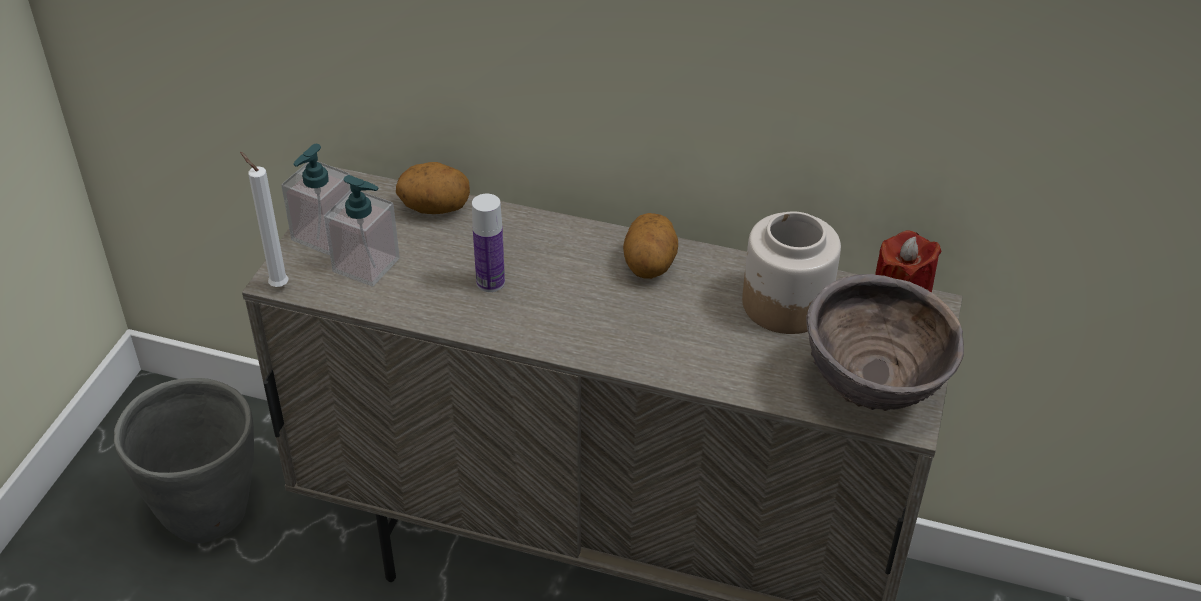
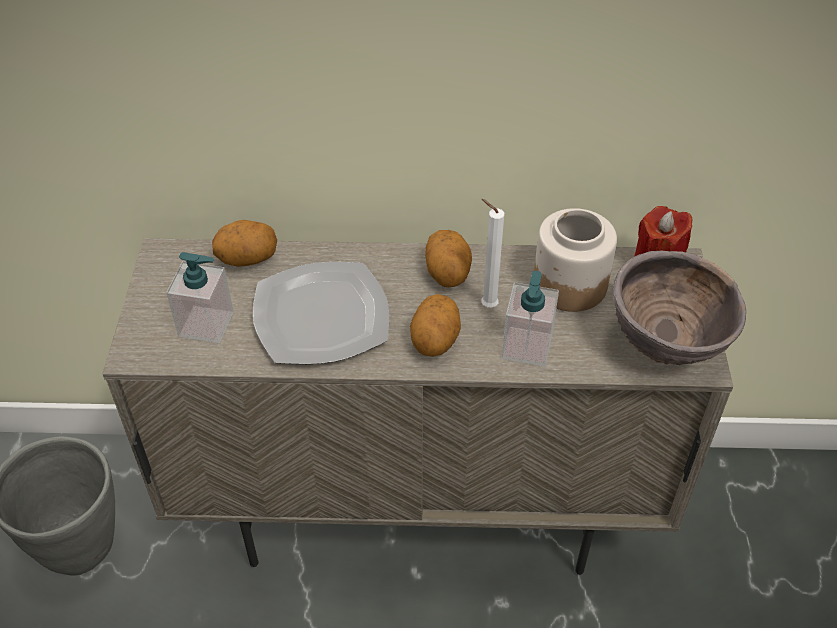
camera: 15 degrees left, 5 degrees up
white candle [240,152,288,287] -> white candle moved to [481,199,504,307]
soap dispenser [281,144,351,255] -> soap dispenser moved to [502,271,559,367]
bottle [472,194,505,292] -> plate [253,262,389,364]
none -> potato [410,294,461,357]

